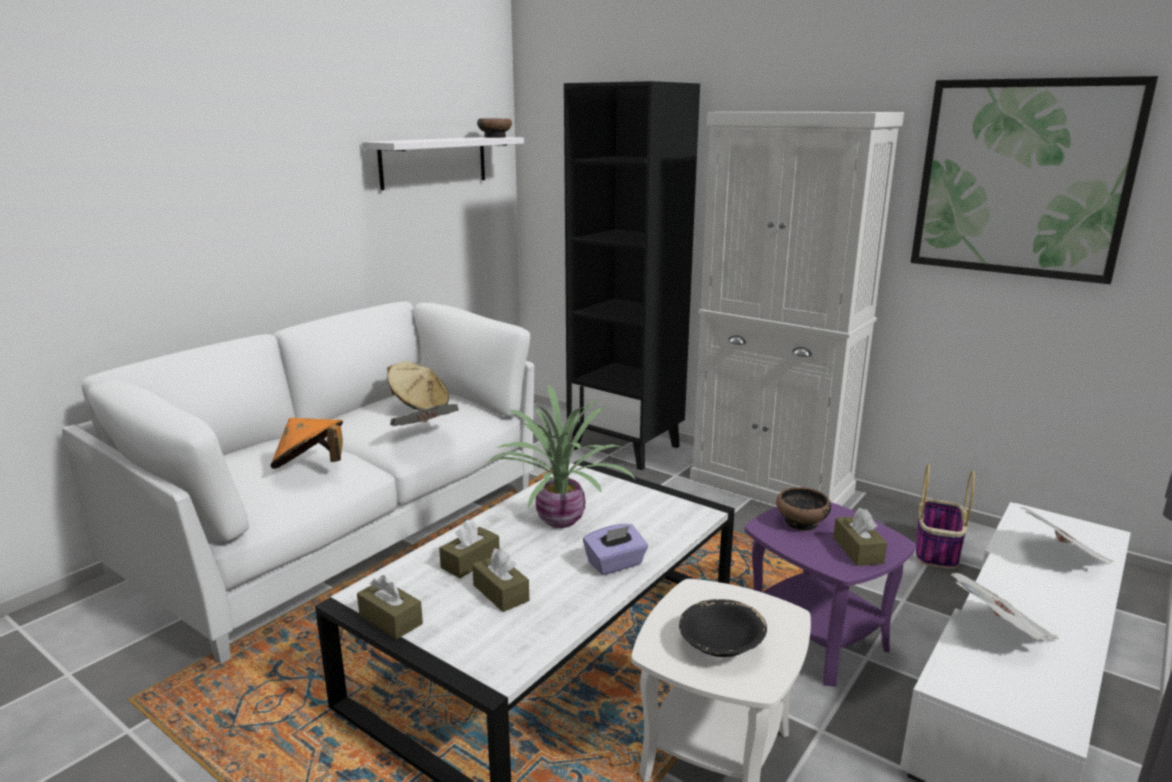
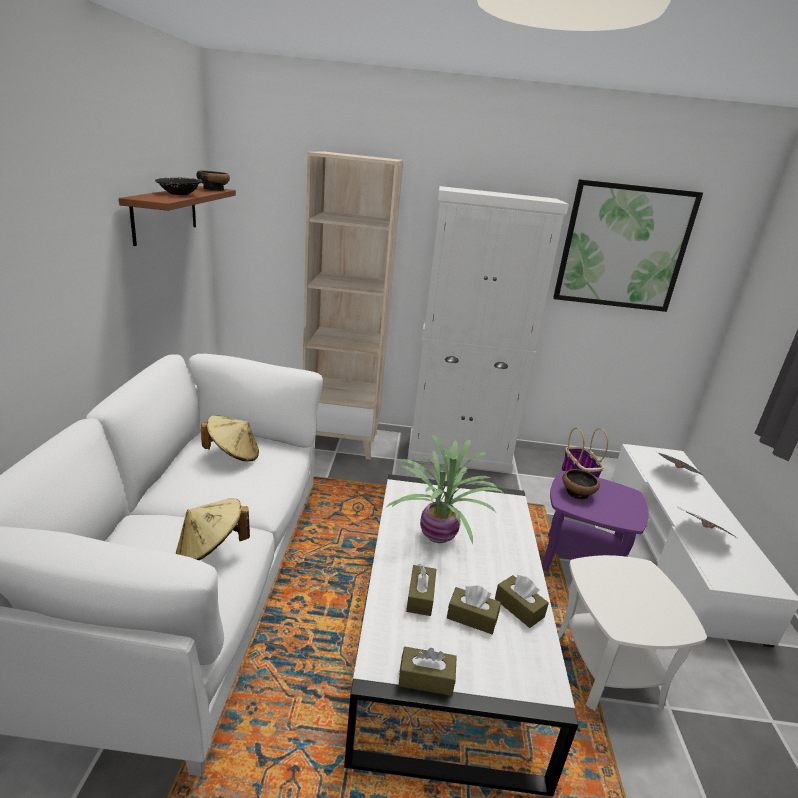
camera: 35 degrees left, 5 degrees up
orange hat [271,417,343,469] -> beige hat [176,498,250,560]
white shelf [362,137,524,190] -> brown shelf [119,186,236,246]
newspaper [390,404,459,426] -> none
black bookcase [564,81,700,470] -> beige bookcase [303,151,403,460]
purple tissue box [583,524,648,575] -> none
black bowl [679,599,767,657] -> black bowl moved to [155,178,202,195]
brown tissue box [833,508,887,566] -> brown tissue box moved to [495,575,549,628]

